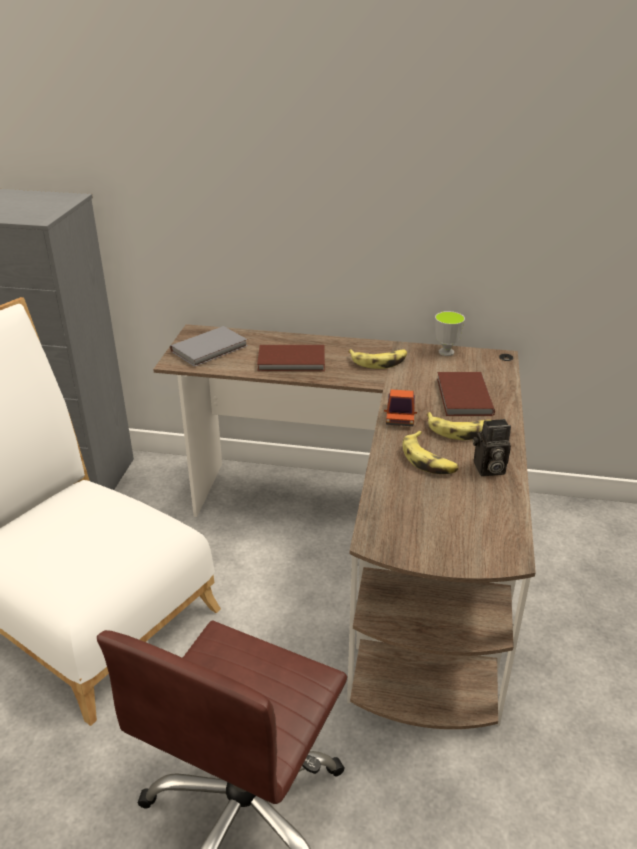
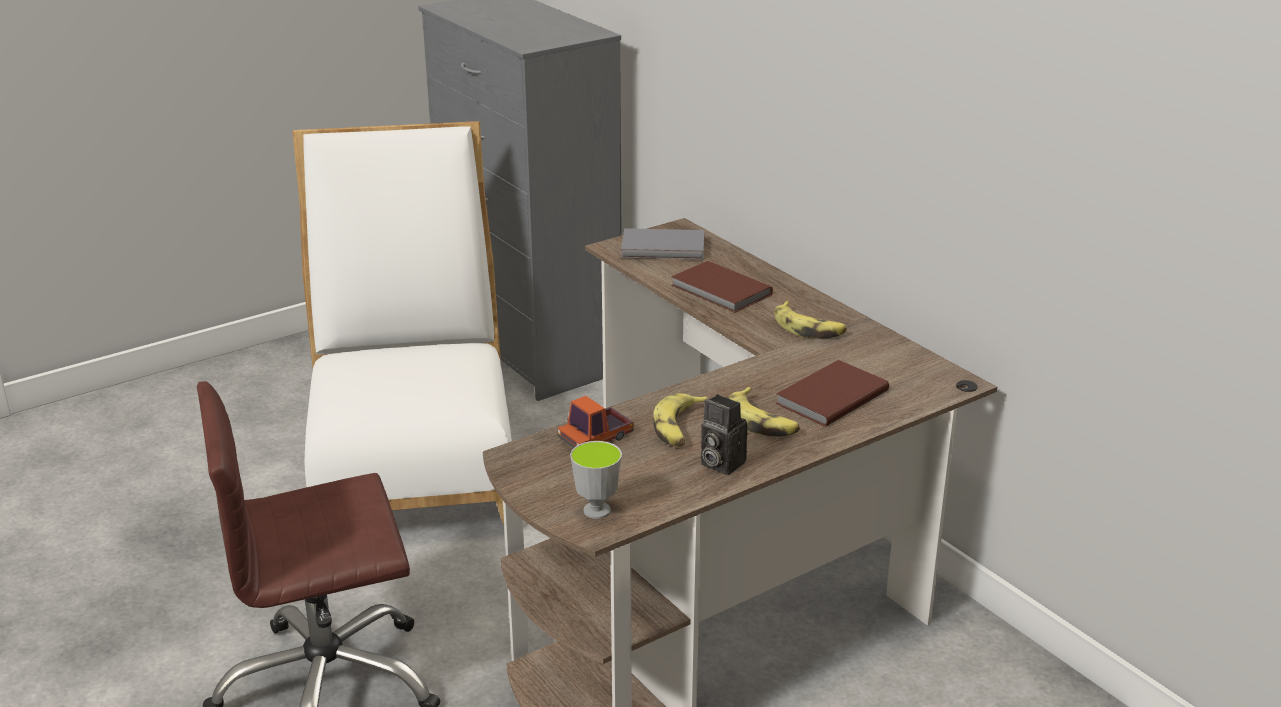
camera: 45 degrees right, 5 degrees down
toy truck [384,389,417,426] -> toy truck moved to [558,396,633,448]
cup [435,311,465,356] -> cup moved to [570,441,622,519]

